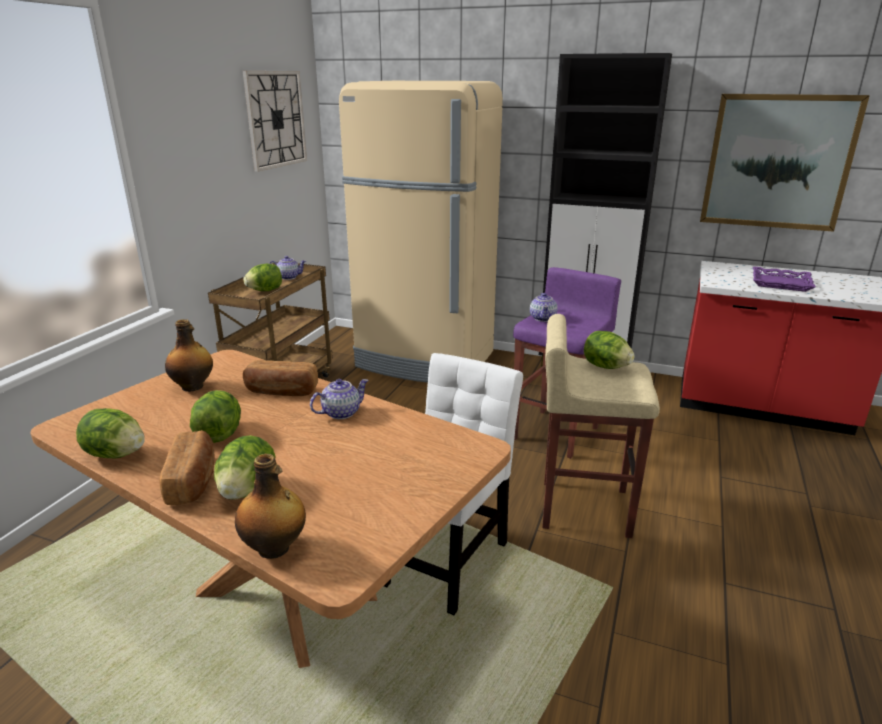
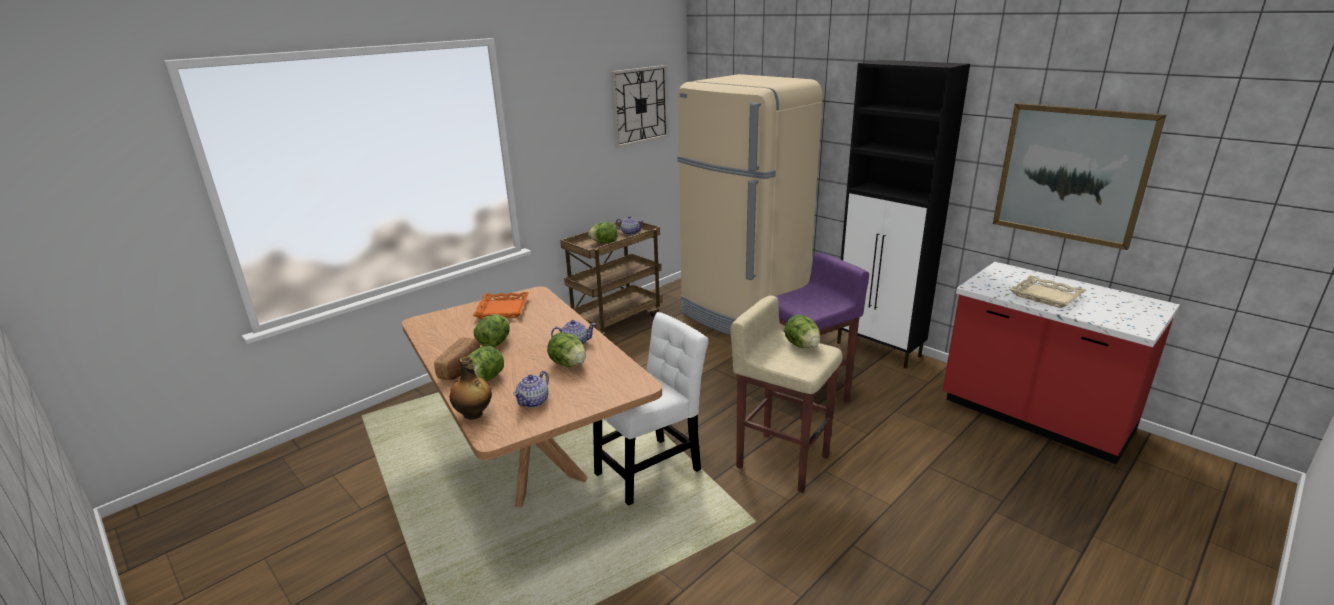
camera: 25 degrees right, 0 degrees up
lettuce [76,408,145,458] -> lettuce moved to [547,332,586,367]
bottle [165,319,213,392] -> orange tray [473,292,529,319]
bread [243,360,318,396] -> none
teapot [530,293,558,322] -> teapot moved to [513,371,549,408]
purple tray [753,267,816,292] -> beige tray [1010,275,1086,308]

